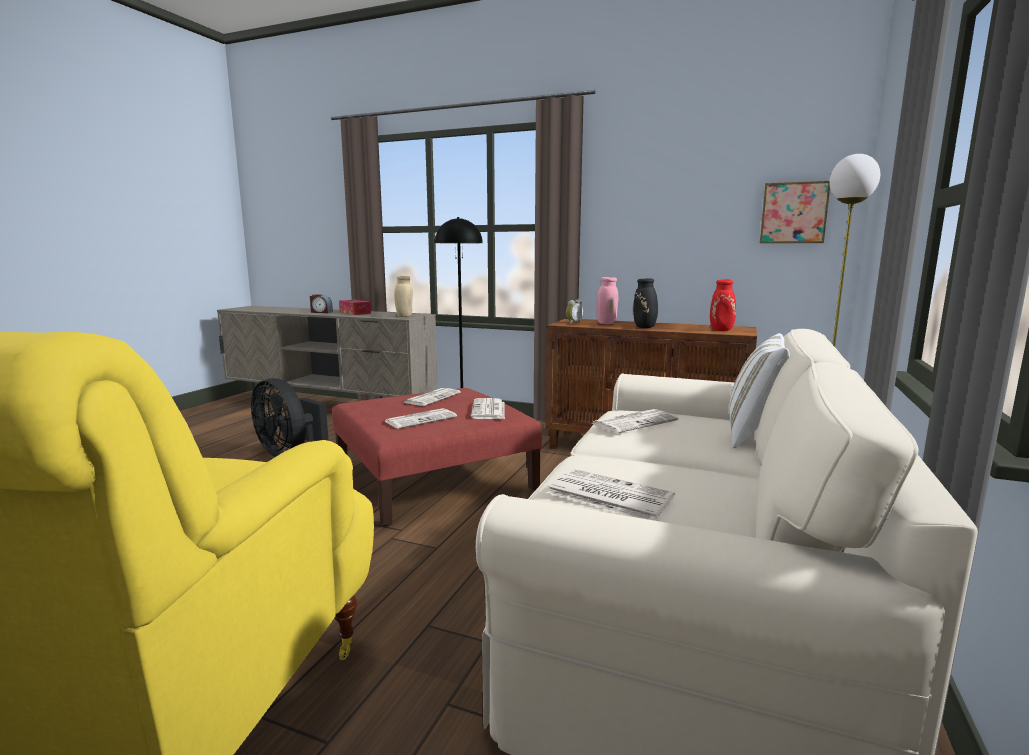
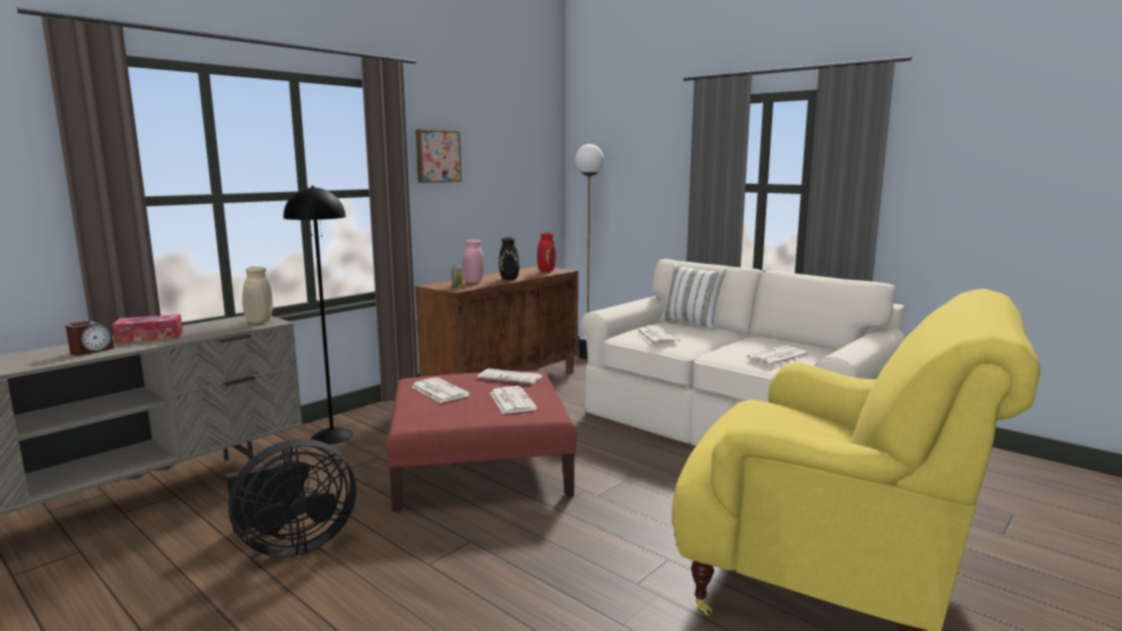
camera: 70 degrees left, 0 degrees up
picture [760,181,830,243] -> picture moved to [416,129,462,183]

